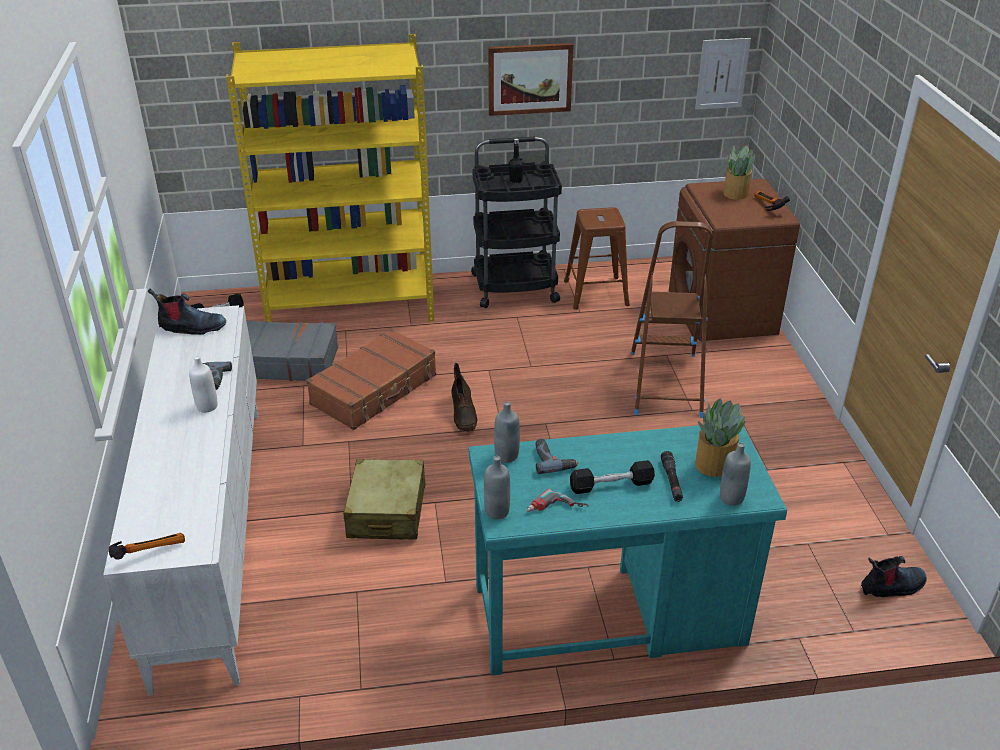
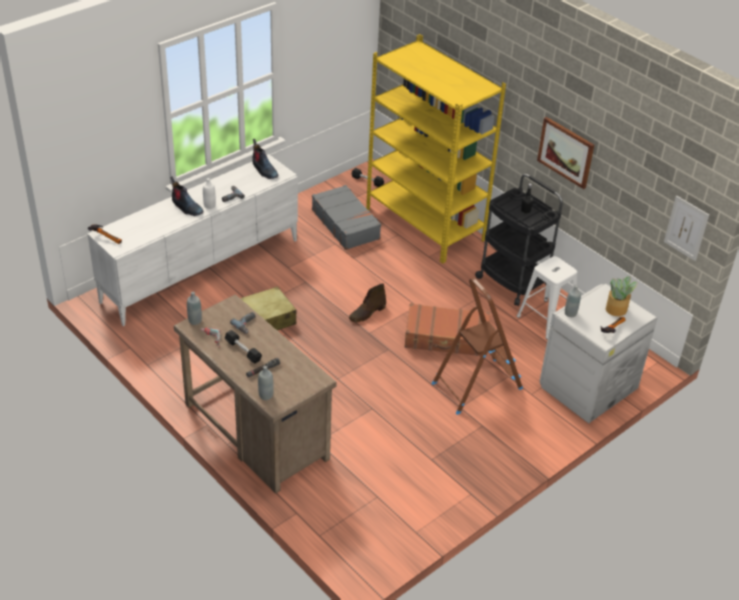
camera: 55 degrees right, 5 degrees up
brown suitcase [306,329,436,430] -> brown suitcase moved to [404,303,490,356]
turquoise desk [469,425,787,676] -> brown desk [174,294,337,494]
grey bottle [494,401,520,463] -> grey bottle moved to [565,285,581,317]
brown stool [564,207,630,310] -> white stool [516,256,577,340]
brown washing machine [669,179,800,341] -> white washing machine [540,284,657,423]
potted plant [695,398,745,477] -> none
boot [861,556,927,597] -> boot moved to [170,176,203,216]

